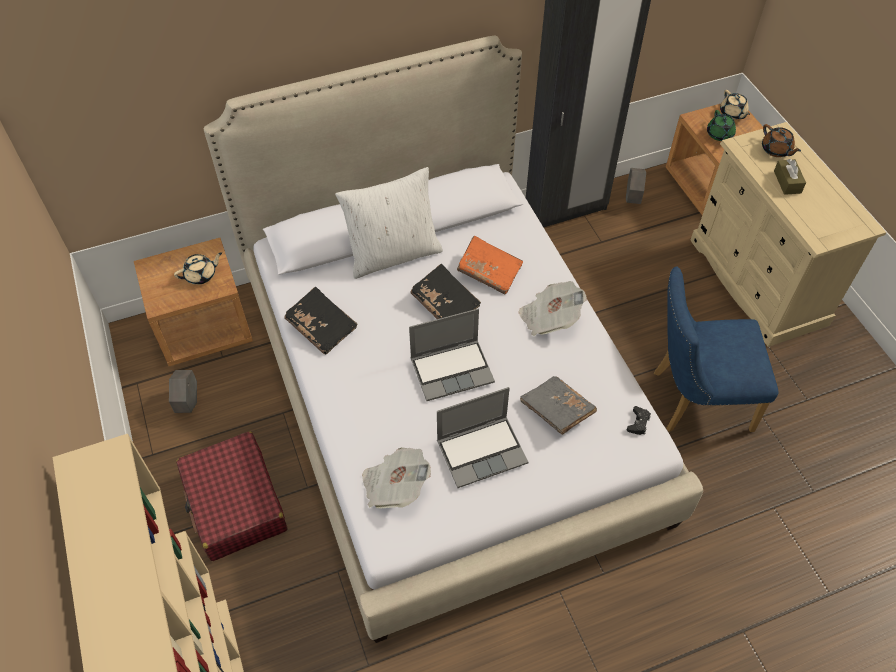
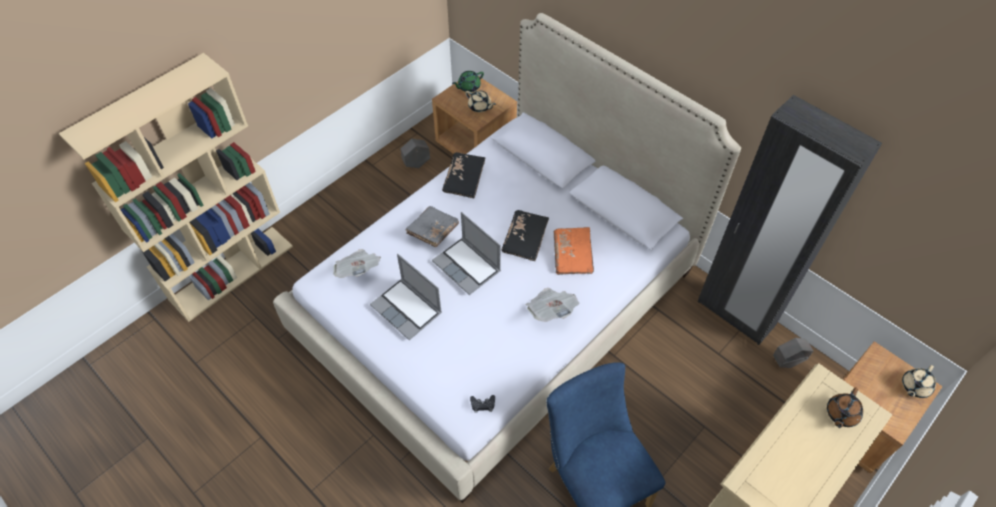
camera: 65 degrees right, 0 degrees up
red suitcase [176,431,288,561] -> none
white pillow [335,167,443,279] -> none
grey book [520,376,597,435] -> grey book moved to [406,206,459,247]
green teapot [707,110,736,141] -> green teapot moved to [452,71,484,92]
brown tissue box [774,159,806,195] -> none

